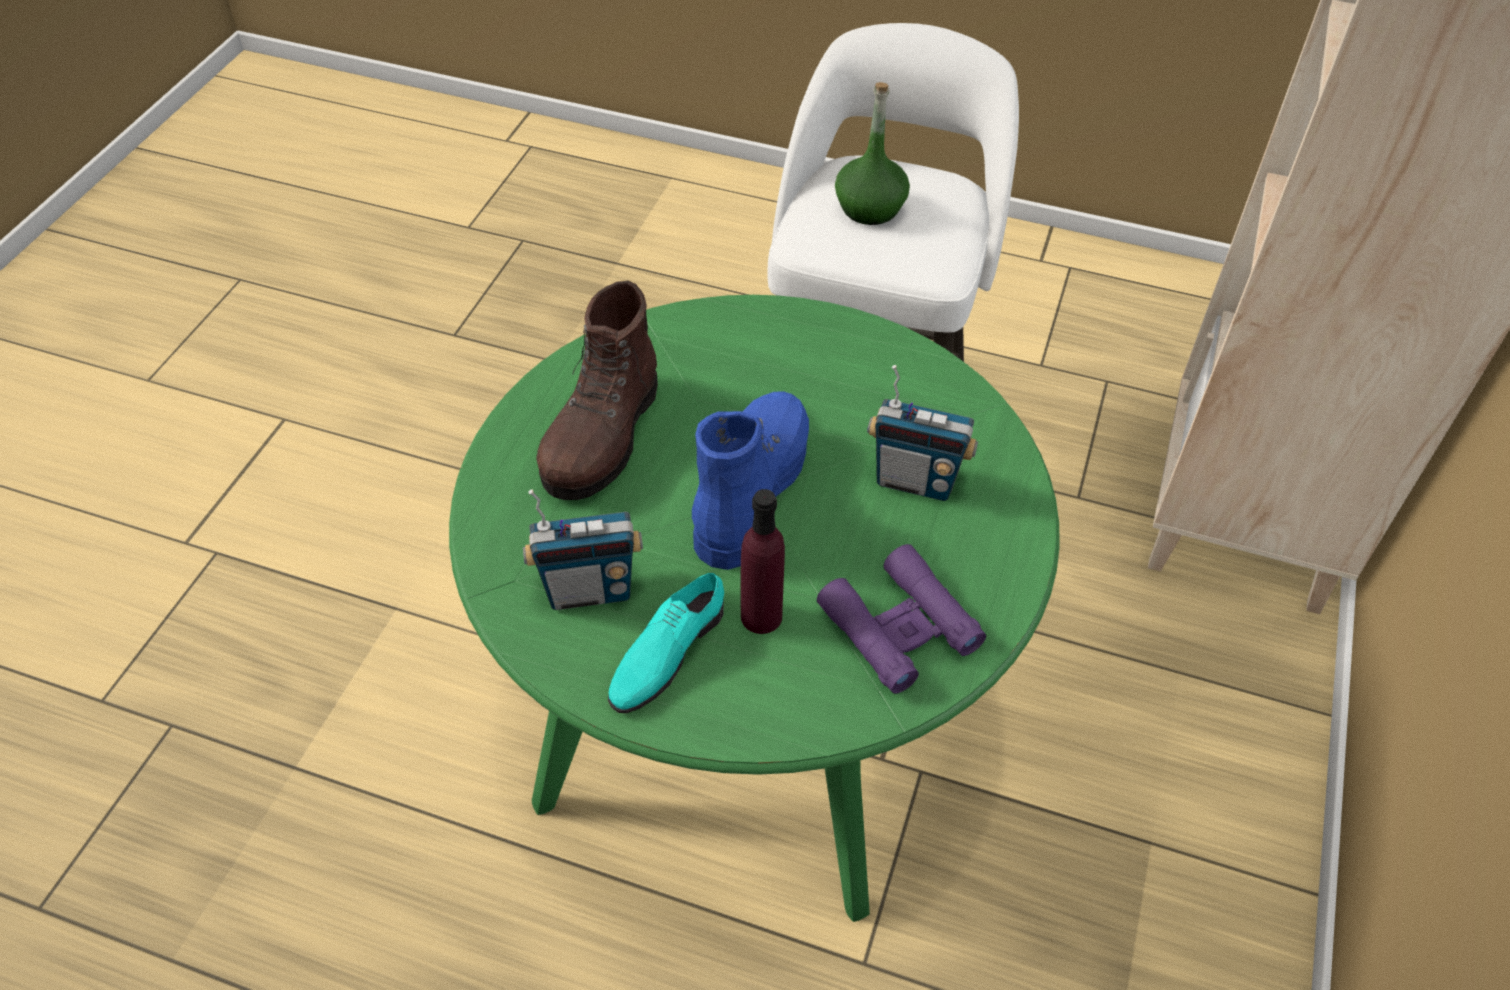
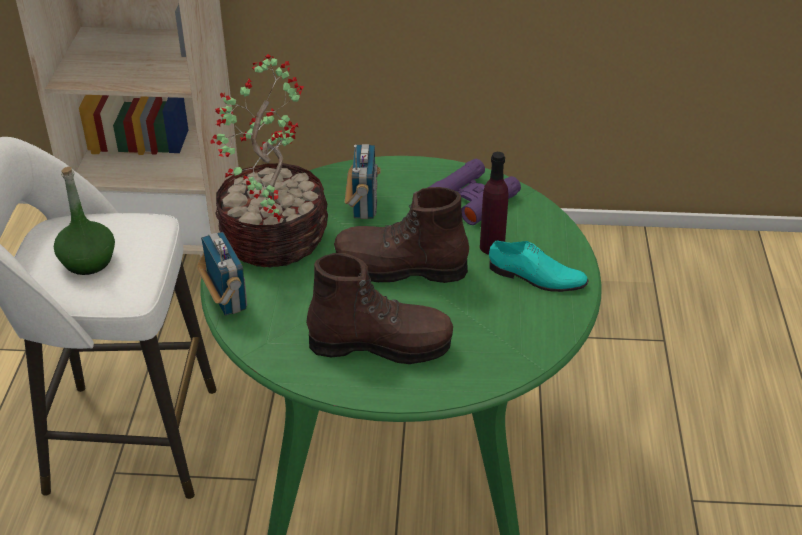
camera: 105 degrees left, 10 degrees down
radio [523,489,643,610] -> radio moved to [197,232,247,316]
blue boot [692,391,809,570] -> brown boot [334,187,469,283]
none -> potted plant [210,54,328,267]

